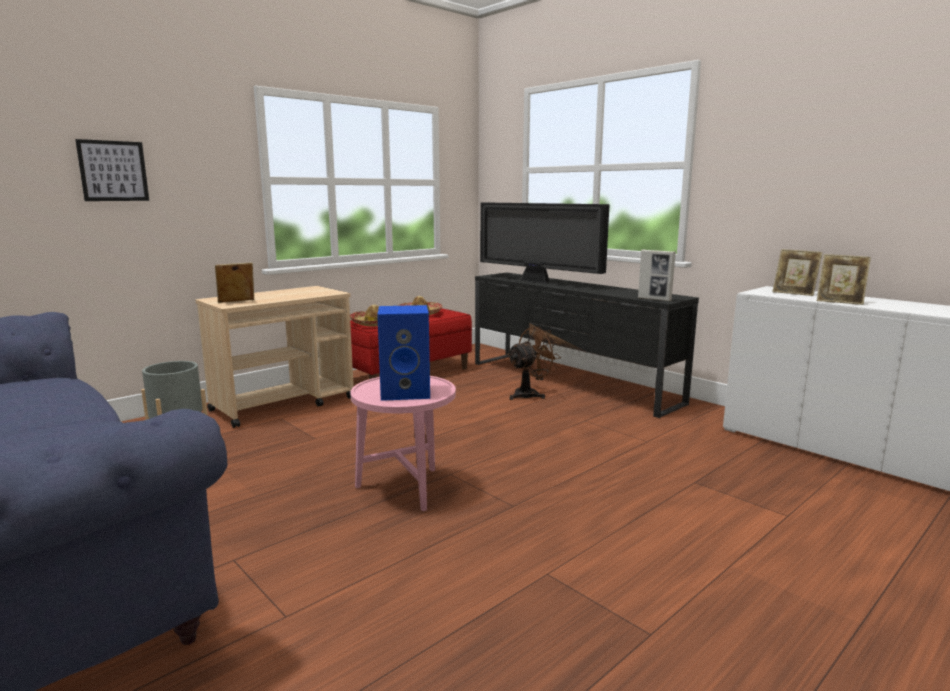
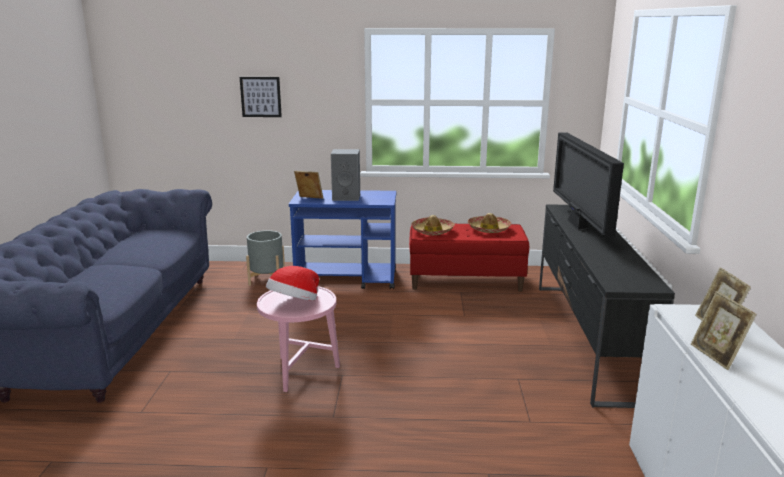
camera: 45 degrees right, 5 degrees up
beige cart [195,286,354,428] -> blue cart [289,190,396,289]
blue speaker [377,305,430,401] -> hat [266,266,319,301]
brown fan [507,327,561,400] -> none
picture frame [638,250,676,301] -> none
none -> grey speaker [331,149,360,201]

